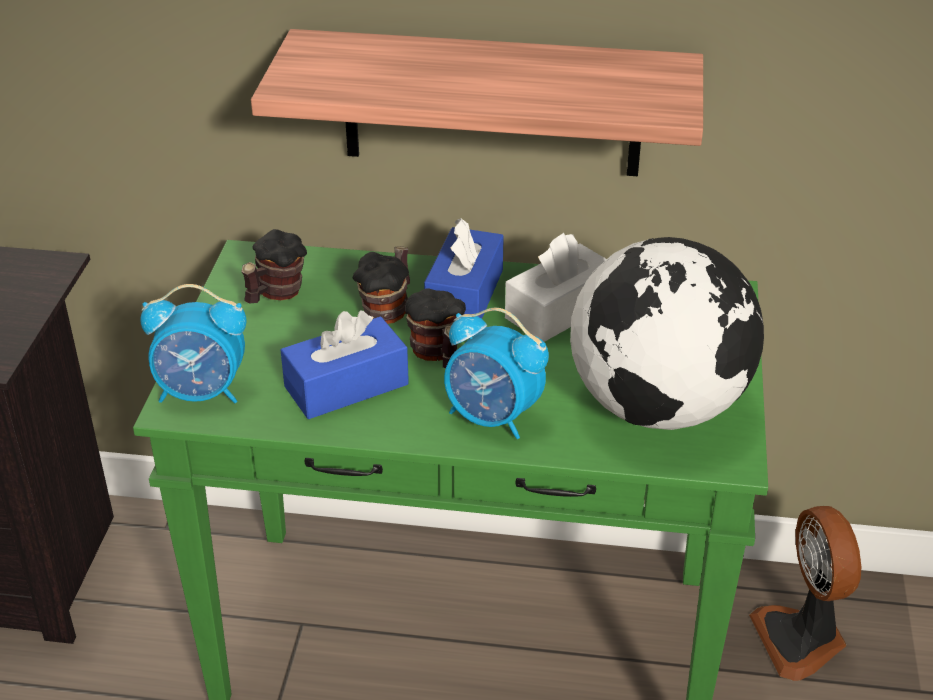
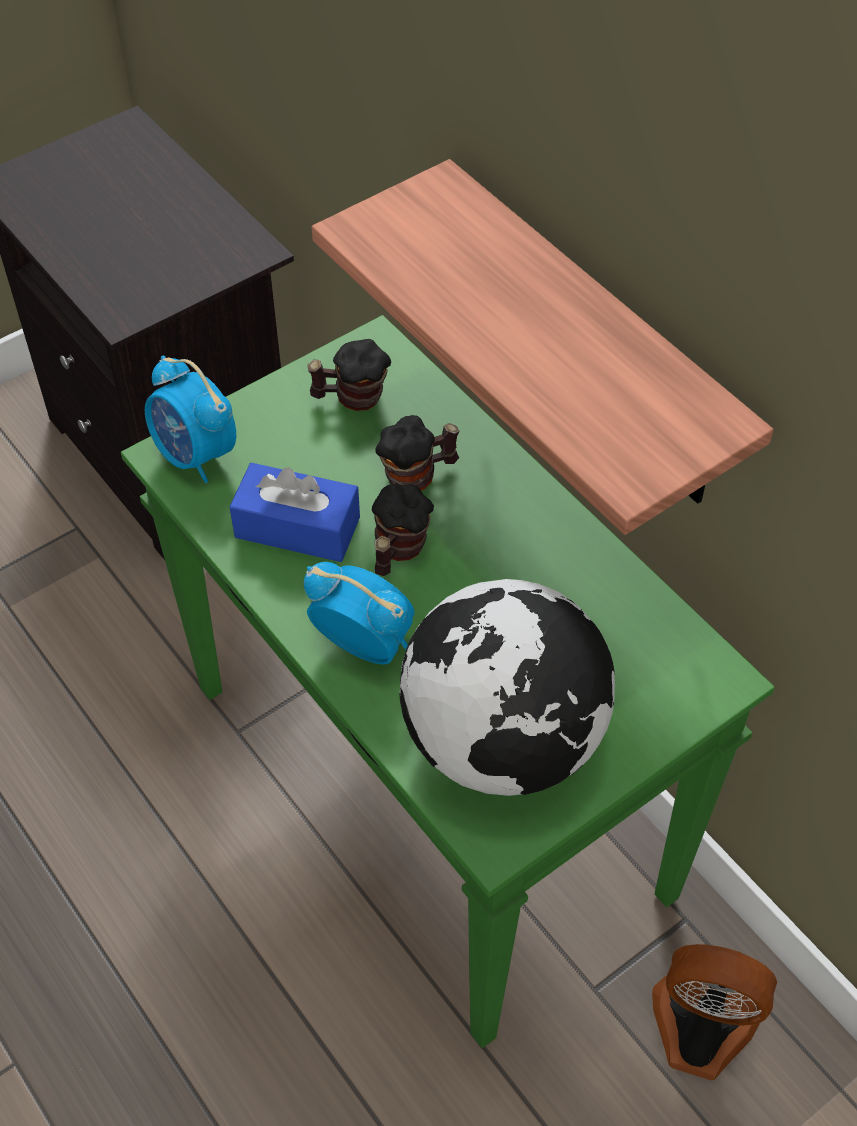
camera: 45 degrees right, 15 degrees up
blue tissue box [424,218,504,319] -> none
alarm clock [444,308,549,439] -> alarm clock turned 135 degrees clockwise [304,562,414,664]
white tissue box [505,233,607,342] -> none
fan [749,506,861,681] -> fan turned 75 degrees clockwise [652,944,777,1080]

